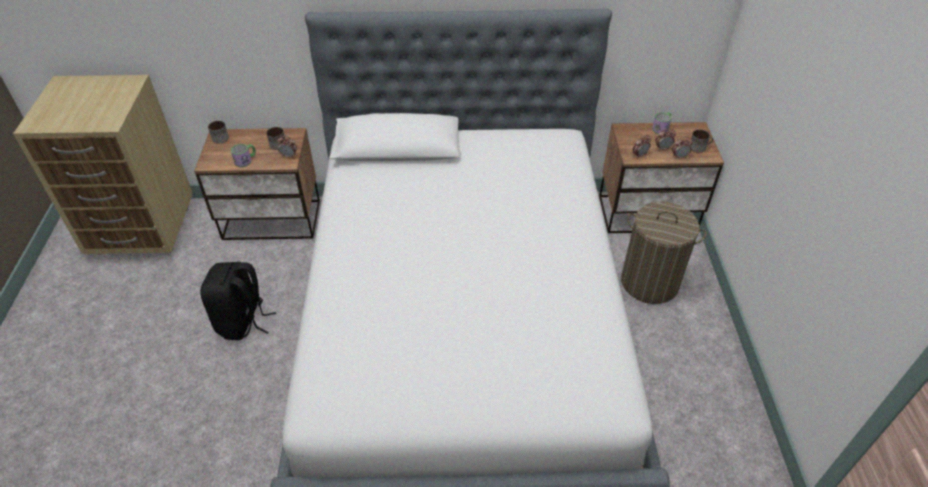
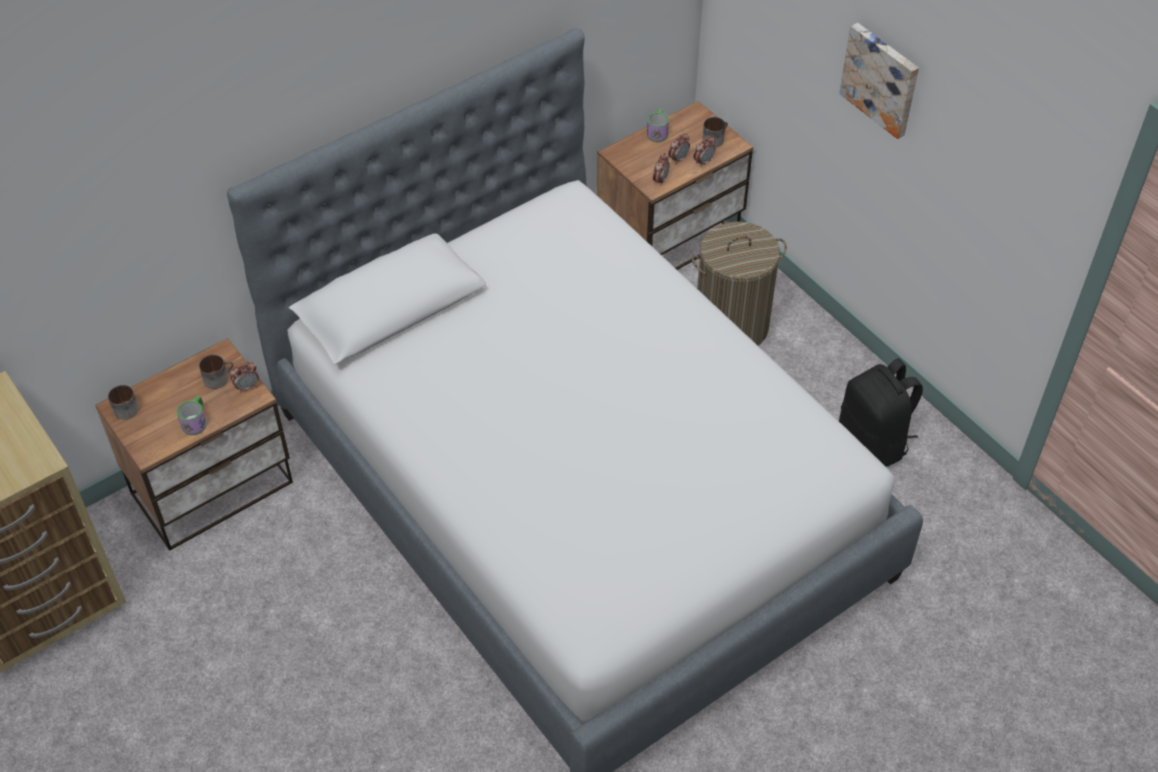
camera: 35 degrees left, 5 degrees up
black backpack [201,262,276,340] -> black backpack moved to [839,358,923,467]
none -> picture [839,23,919,139]

